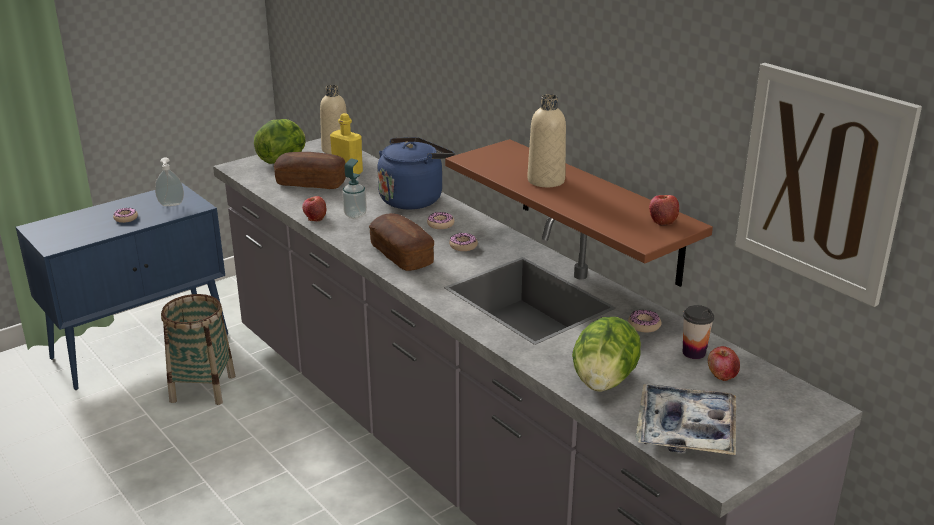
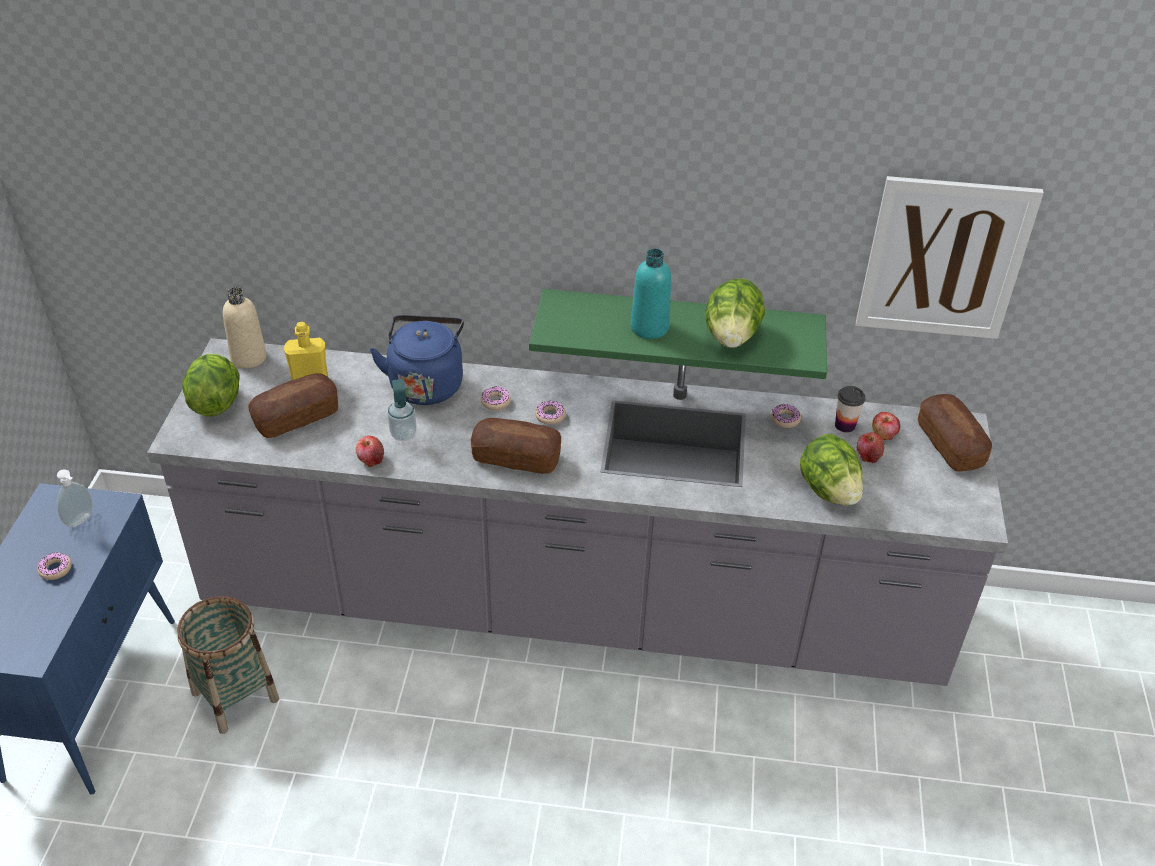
camera: 45 degrees left, 15 degrees up
brown shelf [445,139,713,287] -> green shelf [529,289,827,379]
beige bottle [527,94,566,187] -> turquoise bottle [631,248,671,339]
tray [635,384,736,455] -> none
apple [649,195,679,226] -> apple moved to [857,432,884,463]
none -> lettuce [705,278,765,348]
none -> bread [918,394,992,471]

